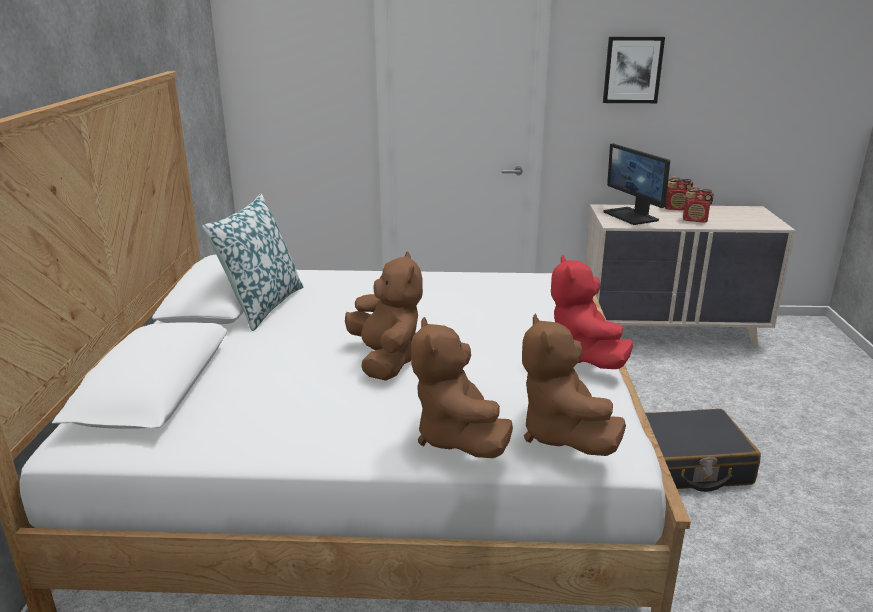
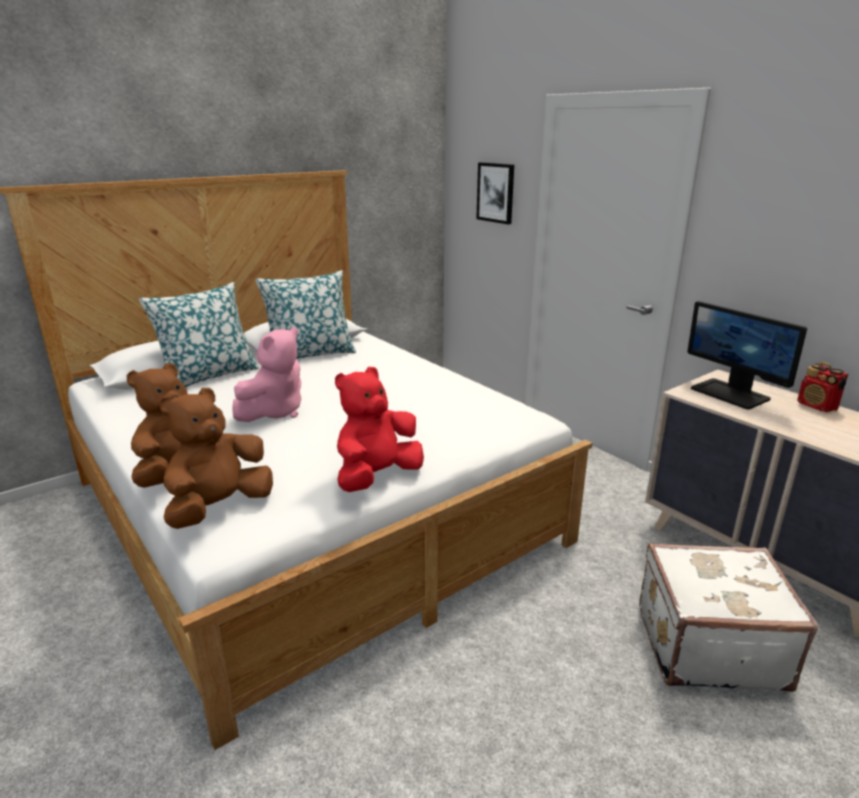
camera: 50 degrees right, 0 degrees up
brown plush toy [345,251,423,381] -> pink plush toy [232,327,301,422]
picture [603,37,665,103] -> picture moved to [476,162,514,225]
monitor [603,143,670,225] -> monitor turned 60 degrees counterclockwise [687,301,807,409]
black suitcase [645,409,761,492] -> none
radio [683,186,714,223] -> none
none -> pillow [139,282,259,387]
none -> white suitcase [639,543,819,692]

